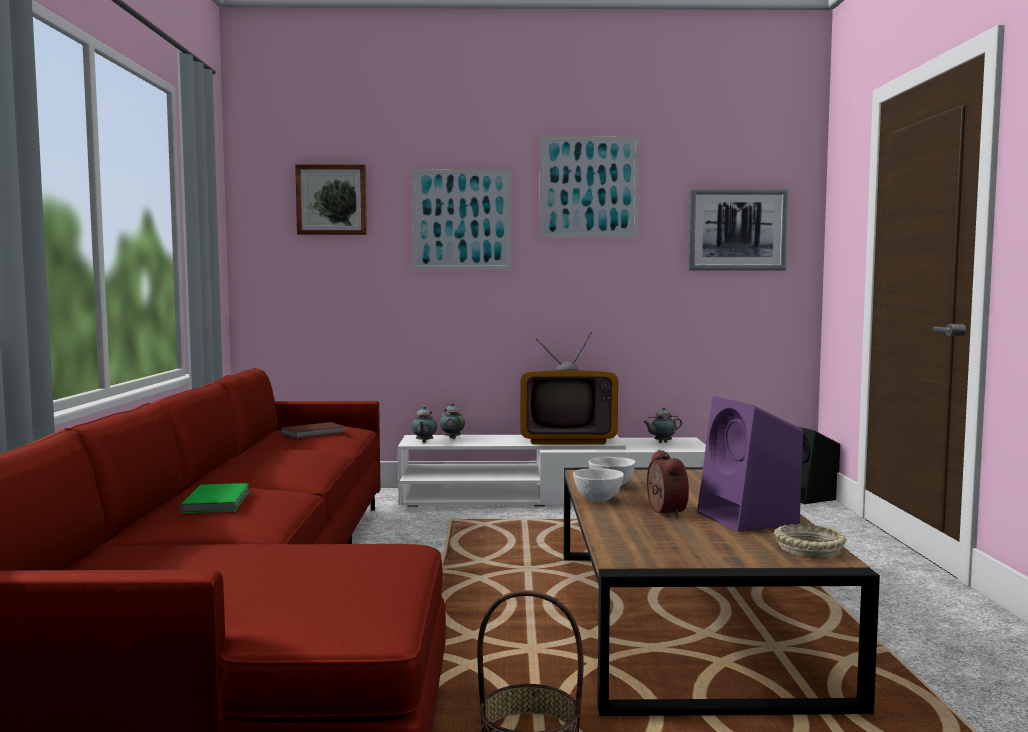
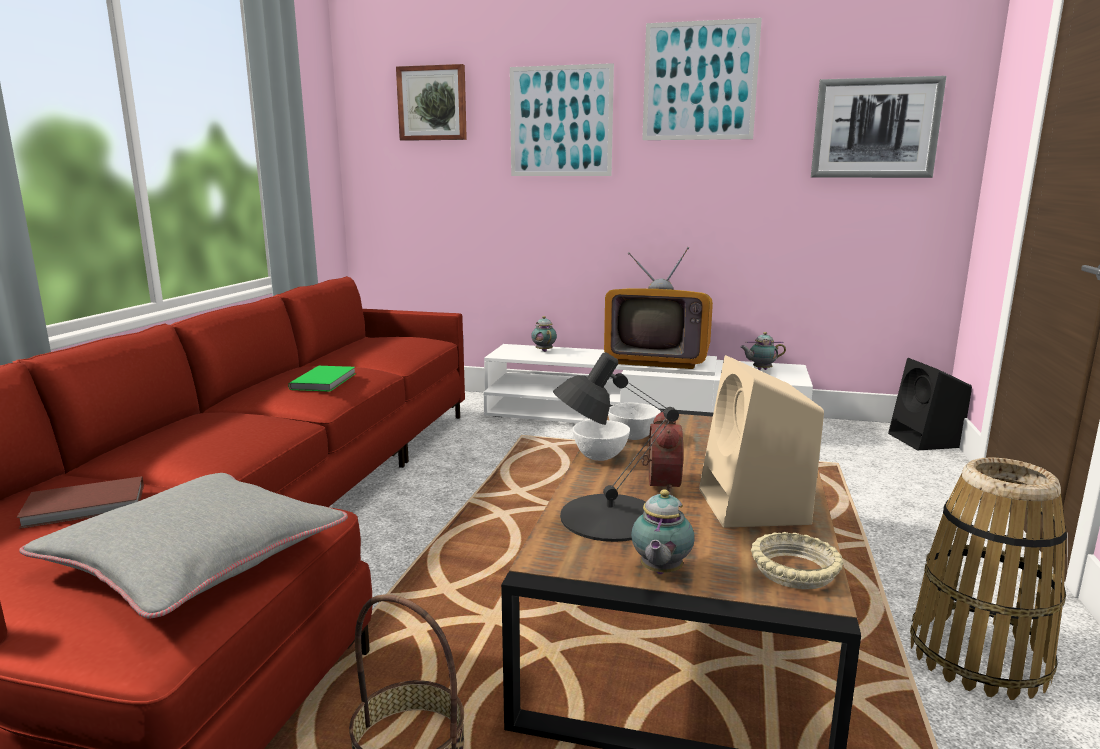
camera: 15 degrees right, 10 degrees up
green book [179,483,250,513] -> green book moved to [288,366,356,392]
brown book [281,422,346,439] -> brown book moved to [17,476,144,529]
teapot [411,406,437,443] -> teapot moved to [631,489,695,574]
purple speaker [697,396,803,532] -> beige speaker [699,355,824,528]
none -> grey pillow [19,473,348,619]
none -> black table lamp [553,352,679,542]
none -> basket [910,457,1067,700]

